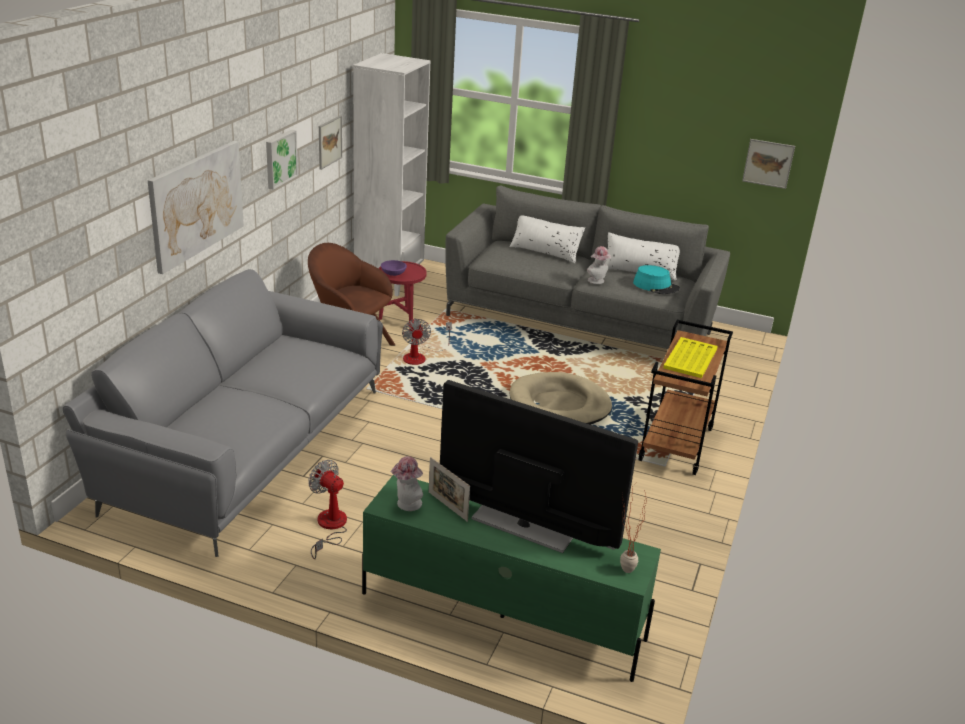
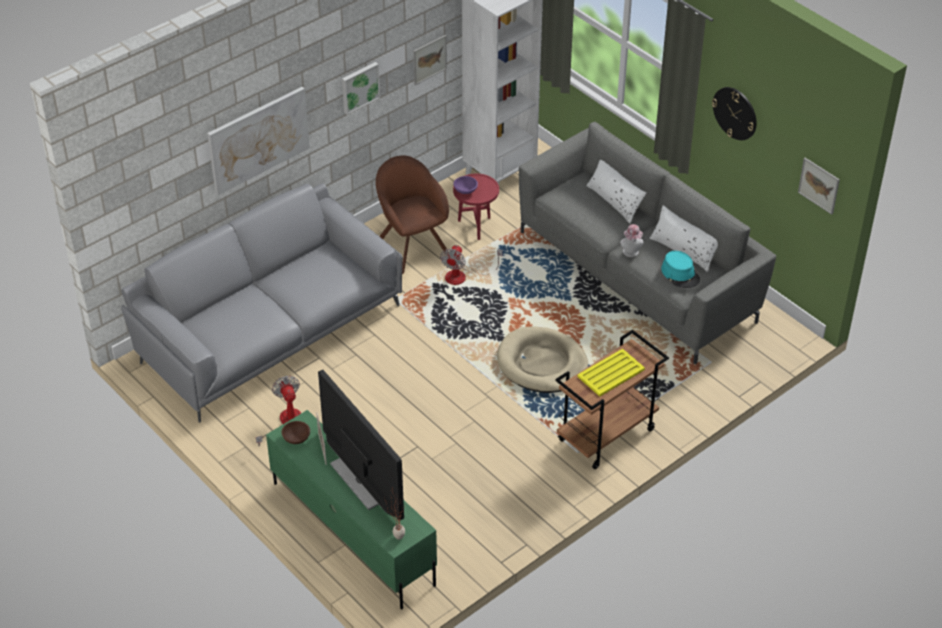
camera: 30 degrees right, 15 degrees up
hat [390,456,423,511] -> brown bowl [282,421,310,444]
none -> wall clock [712,87,757,140]

